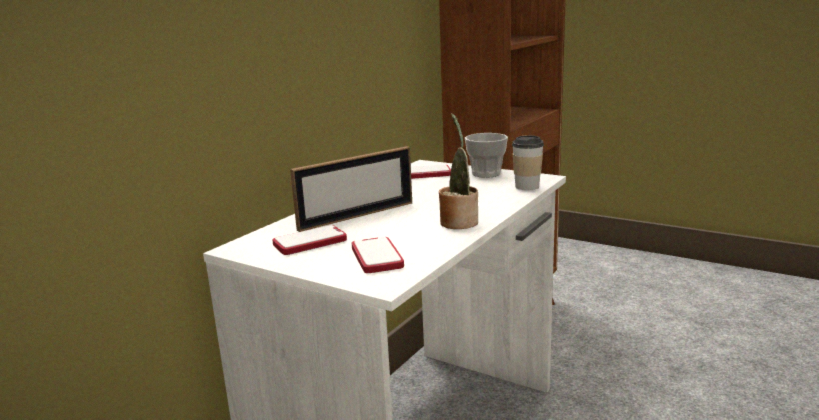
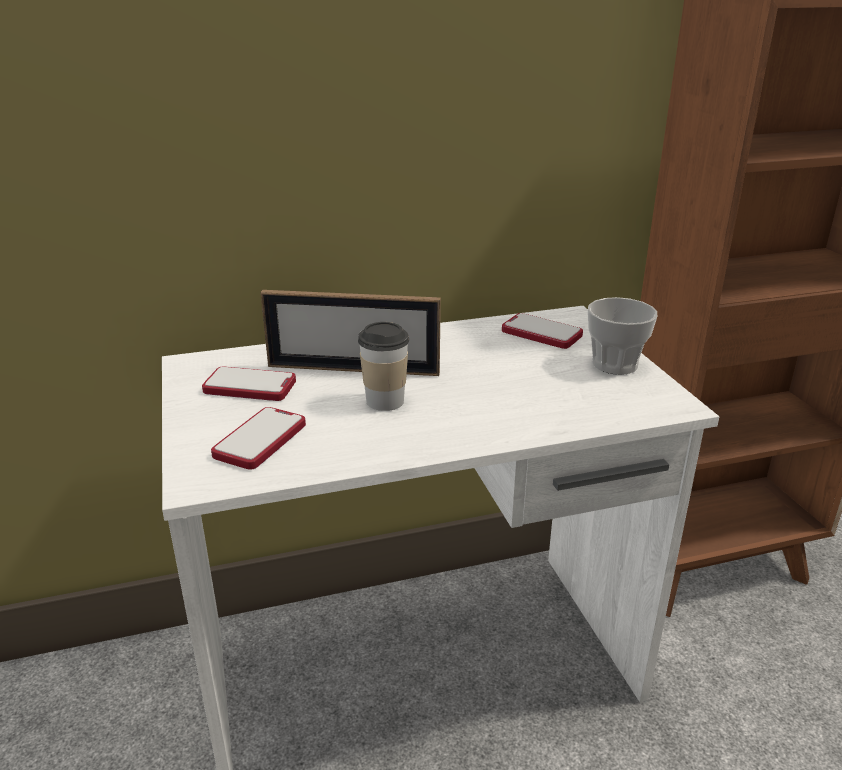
camera: 40 degrees right, 10 degrees up
potted plant [439,113,478,229] -> none
cup [512,135,544,190] -> cup moved to [358,322,409,411]

